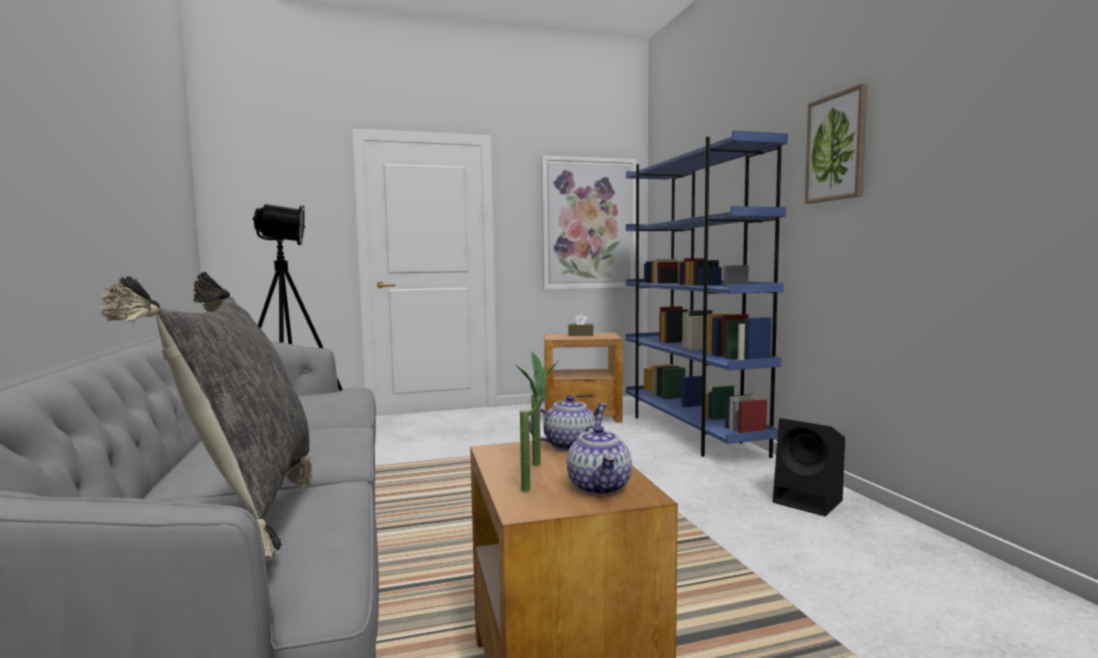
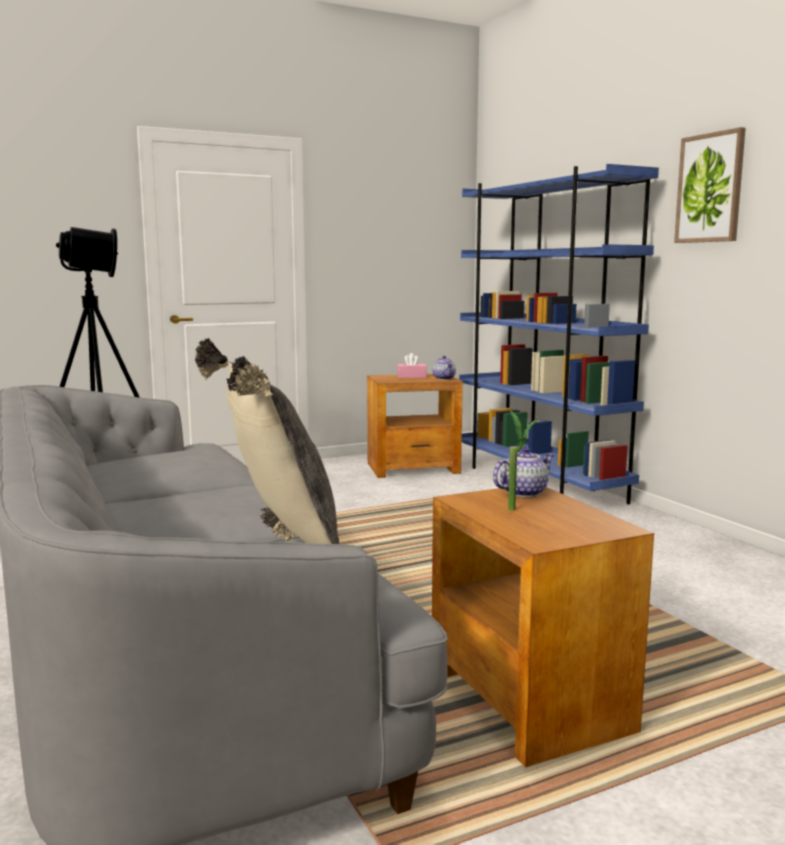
camera: 10 degrees left, 5 degrees up
potted plant [516,365,550,492] -> none
picture [541,155,636,290] -> none
teapot [567,425,632,495] -> teapot moved to [432,356,456,380]
brown tissue box [568,314,594,336] -> pink tissue box [397,353,427,378]
black speaker [773,418,845,516] -> none

